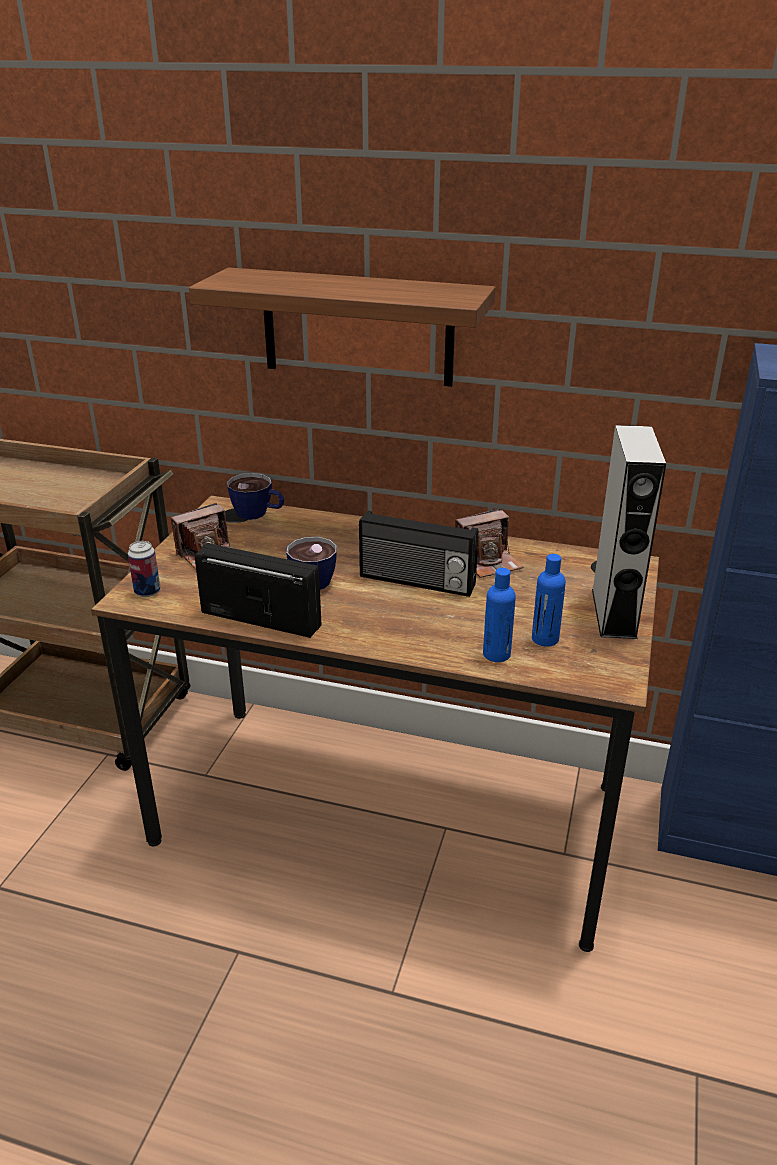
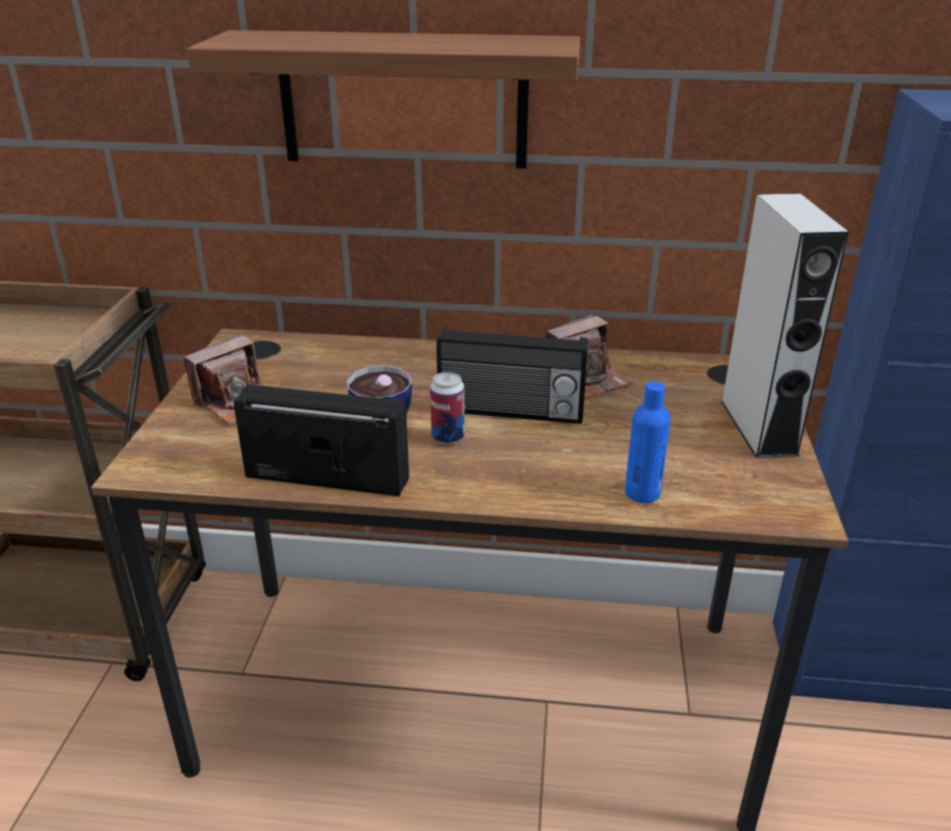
camera: 10 degrees left, 0 degrees up
can [128,541,160,597] -> can moved to [430,372,465,445]
cup [227,473,284,520] -> none
blue bottle [532,554,566,647] -> none

